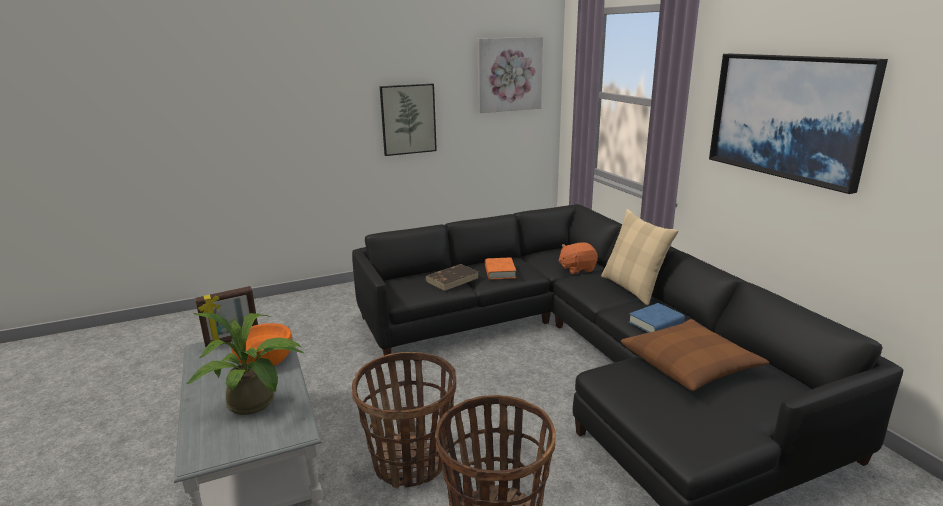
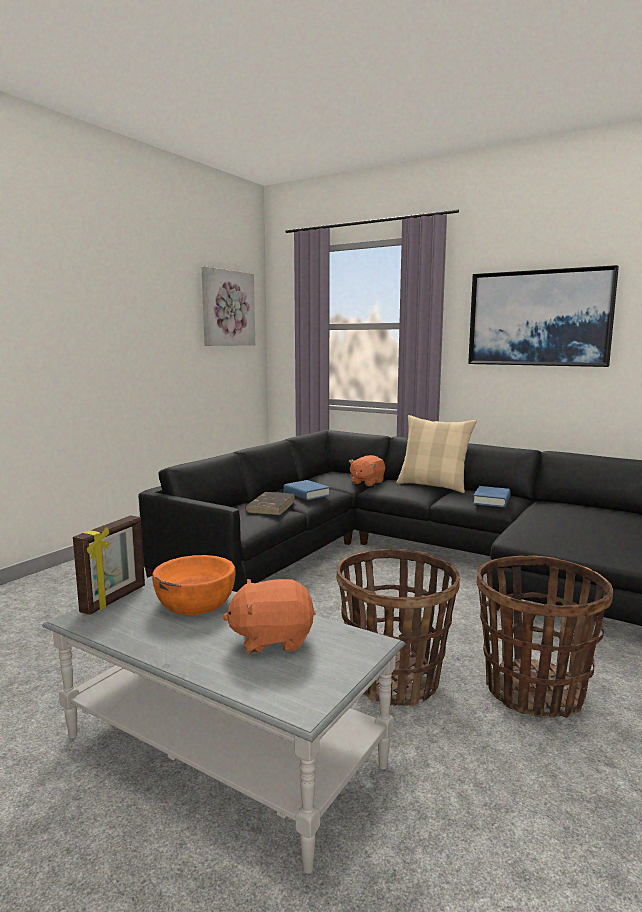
camera: 35 degrees left, 10 degrees down
potted plant [187,313,305,415] -> orange plush toy [223,579,315,654]
picture [380,84,437,156] -> none
orange book [485,257,516,279] -> blue book [284,480,330,500]
brown pillow [621,319,769,391] -> none

